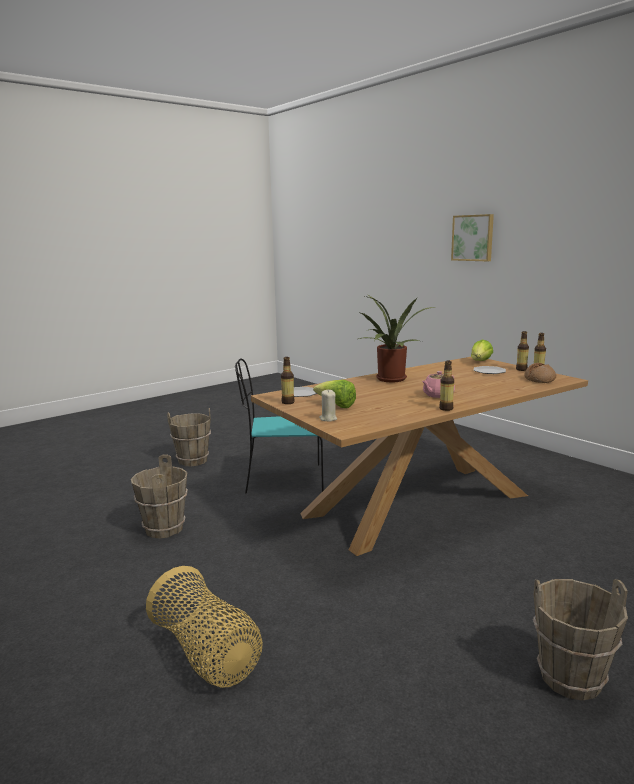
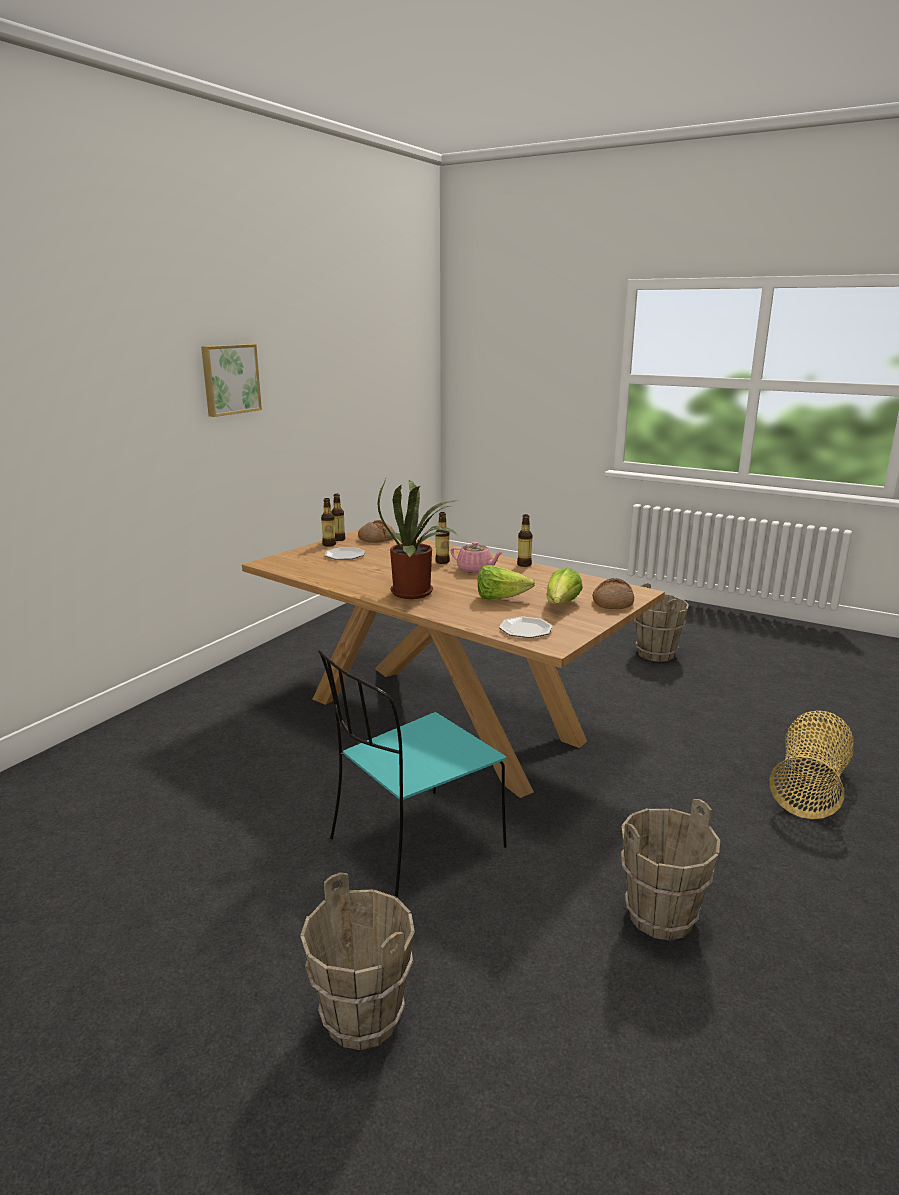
camera: 110 degrees left, 5 degrees up
turquoise chair [235,358,324,494] -> turquoise chair turned 75 degrees clockwise [318,650,507,898]
bottle [281,357,295,404] -> bottle moved to [435,512,450,564]
beige candle [319,390,337,421] -> bread [592,578,634,609]
picture [451,214,494,261] -> picture moved to [201,344,262,417]
lettuce [471,340,493,361] -> lettuce moved to [478,565,535,600]

